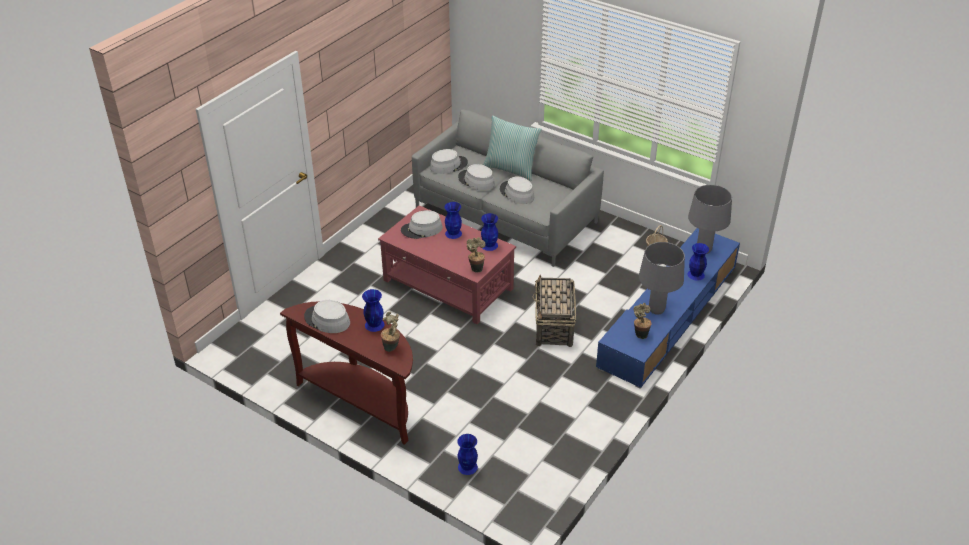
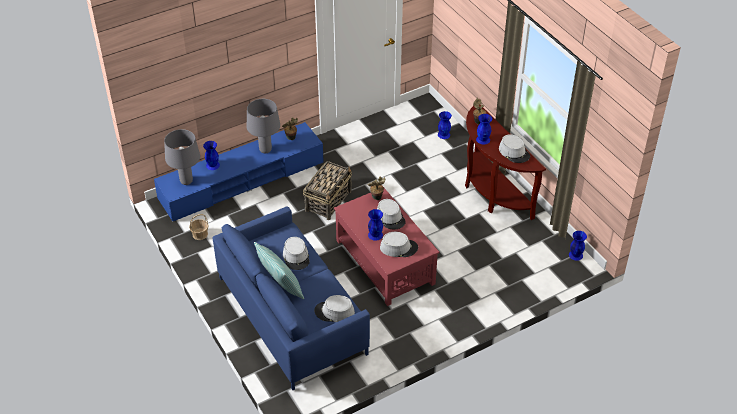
camera: 155 degrees left, 5 degrees up
grey sofa [412,109,604,267] -> blue sofa [212,206,370,390]
grey hat [458,164,495,190] -> grey hat moved to [377,199,406,229]
blue vase [481,213,498,251] -> blue vase moved to [569,231,587,261]

